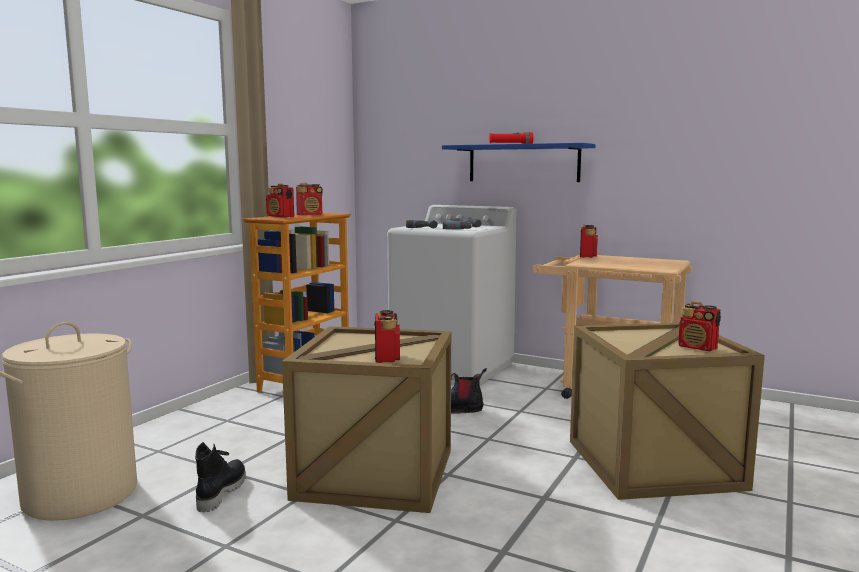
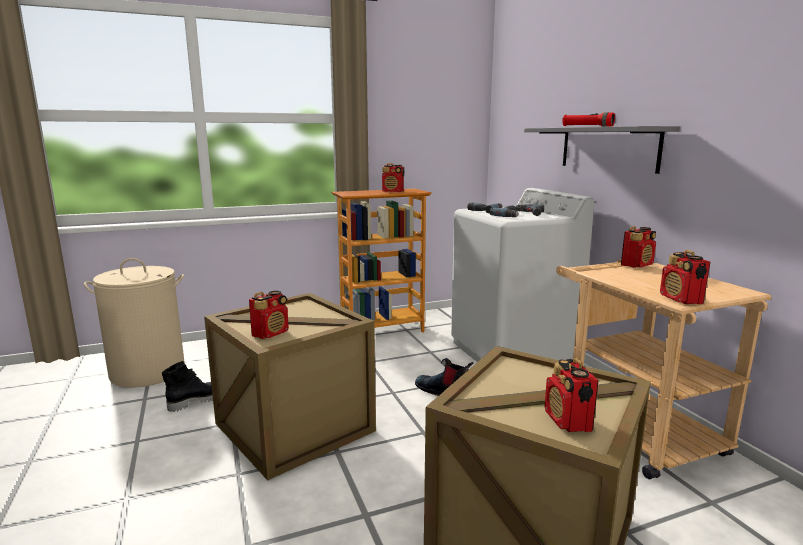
camera: 40 degrees right, 5 degrees up
radio [266,183,294,218] -> radio moved to [660,250,710,304]
blue shelf [442,143,596,182] -> grey shelf [524,126,680,174]

